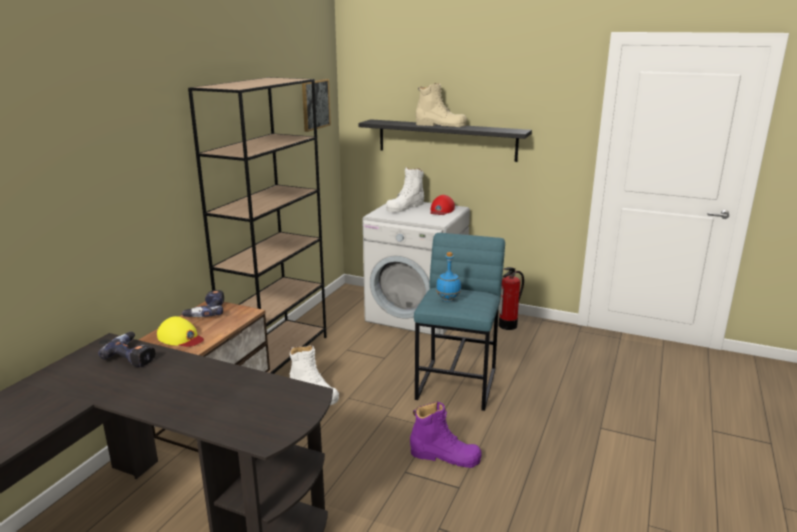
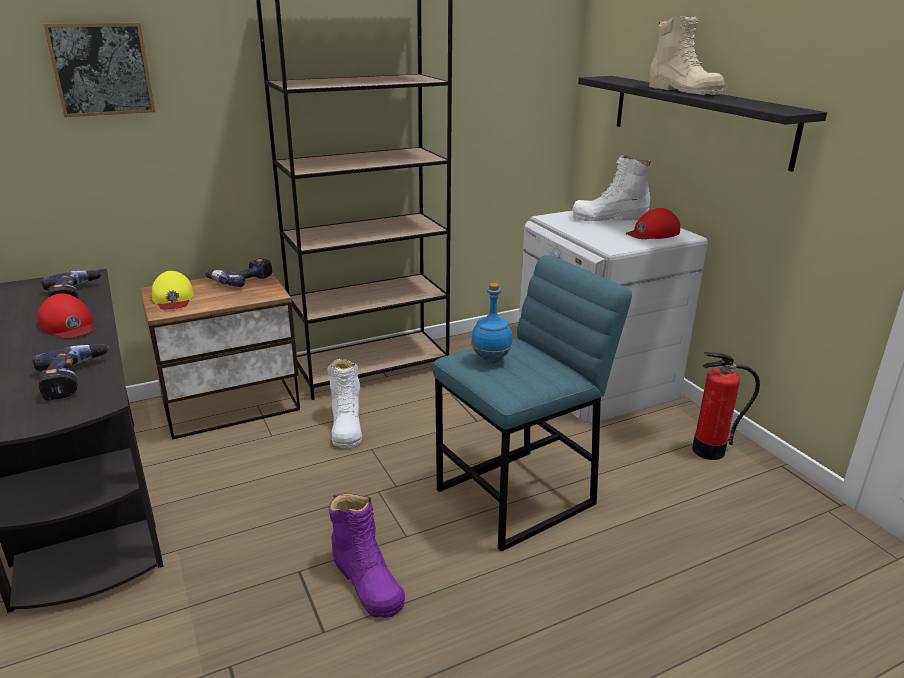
camera: 40 degrees right, 5 degrees up
picture [302,79,331,132] -> picture moved to [44,23,155,117]
none -> power drill [33,344,109,401]
none -> red cap [37,293,94,339]

